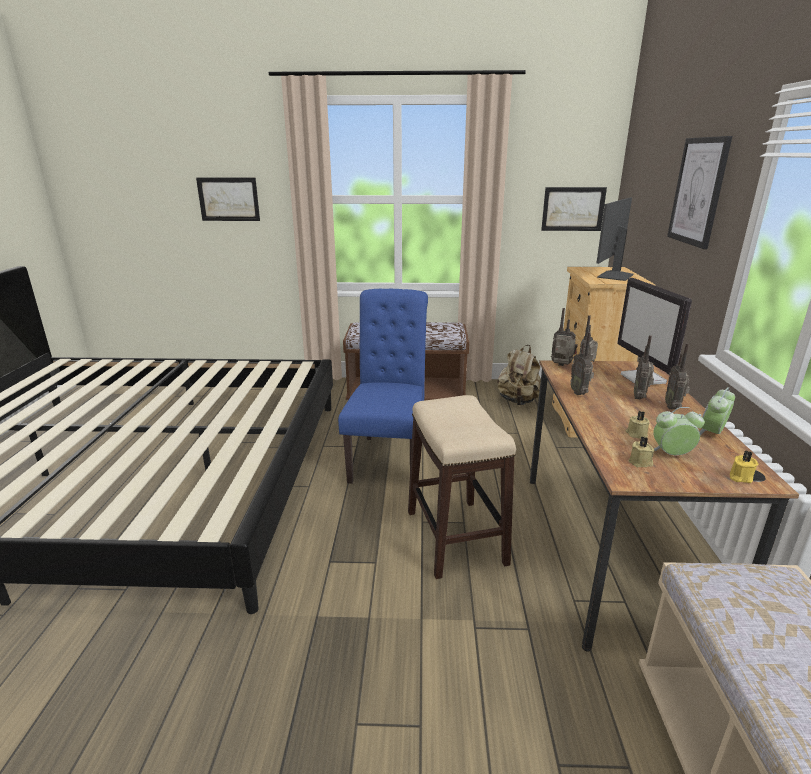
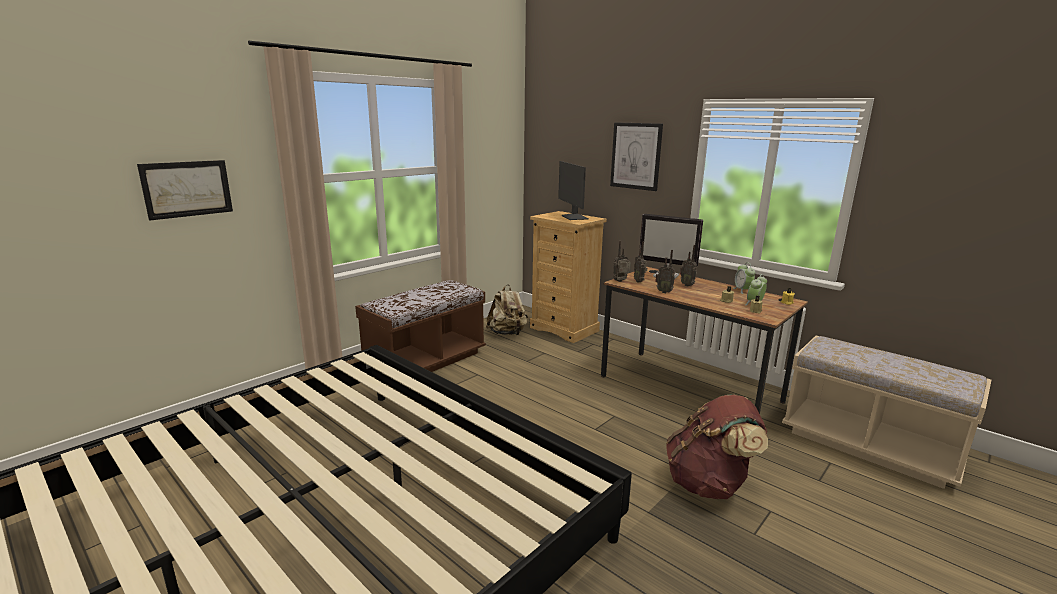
camera: 50 degrees left, 5 degrees down
blue chair [338,289,428,484] -> none
stool [408,395,516,579] -> none
picture [541,187,607,231] -> none
radio [665,343,690,410] -> none
none -> brown backpack [666,395,768,499]

